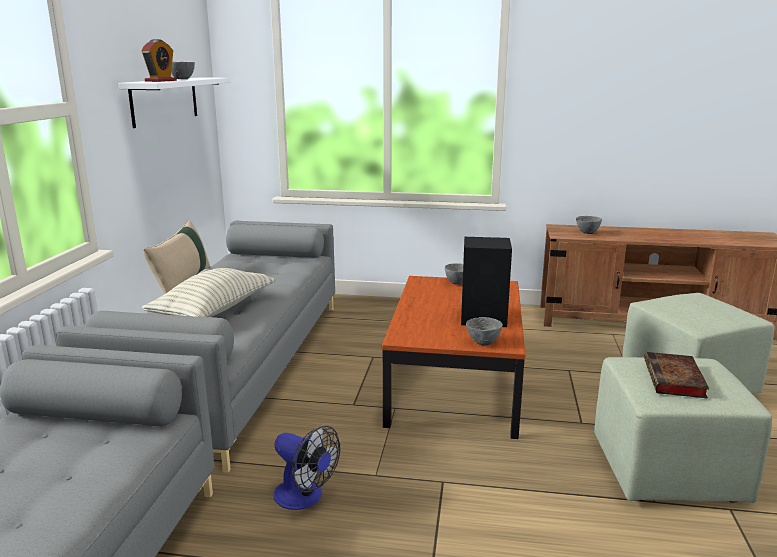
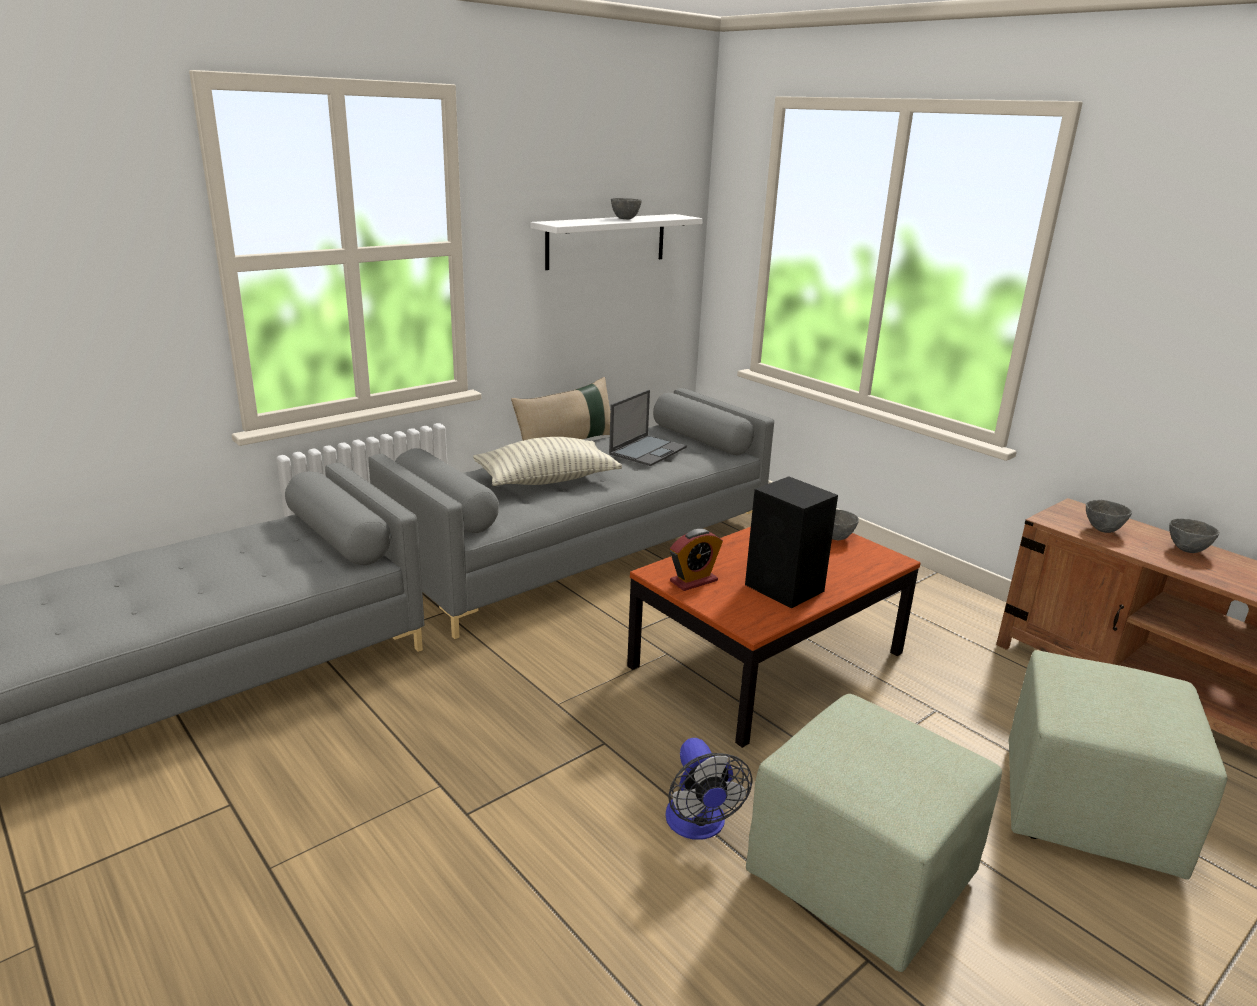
camera: 40 degrees right, 5 degrees up
alarm clock [142,39,177,82] -> alarm clock moved to [670,529,723,591]
fan [273,426,340,510] -> fan moved to [665,738,753,840]
grey bowl [466,317,503,345] -> grey bowl moved to [1169,518,1220,553]
book [644,352,709,399] -> none
none -> laptop [609,390,687,466]

